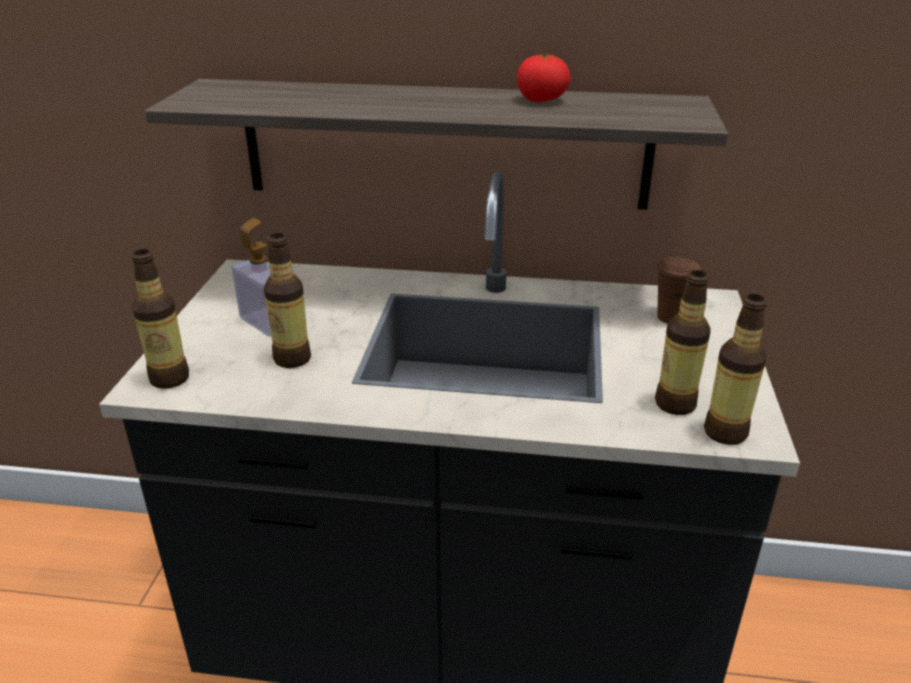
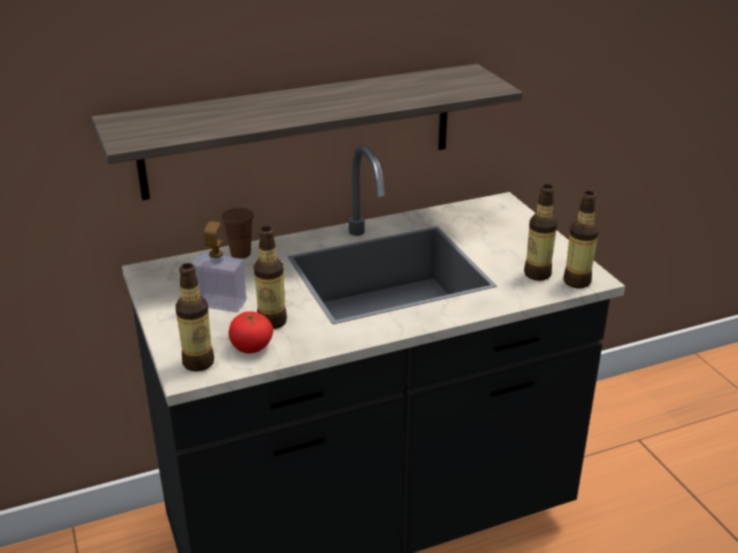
camera: 30 degrees left, 0 degrees up
tomato [517,54,571,102] -> tomato moved to [228,311,273,354]
brown cup [657,257,700,323] -> brown cup moved to [222,208,254,259]

